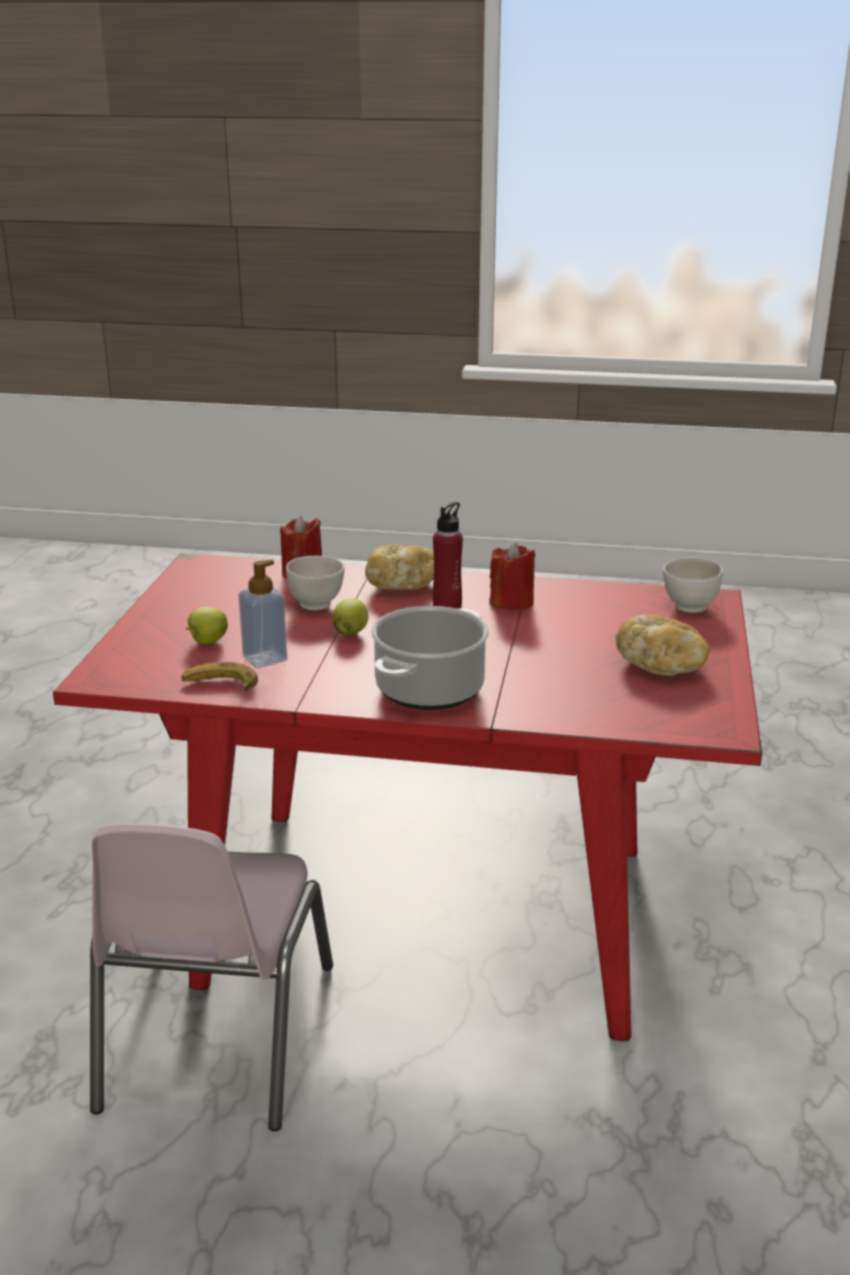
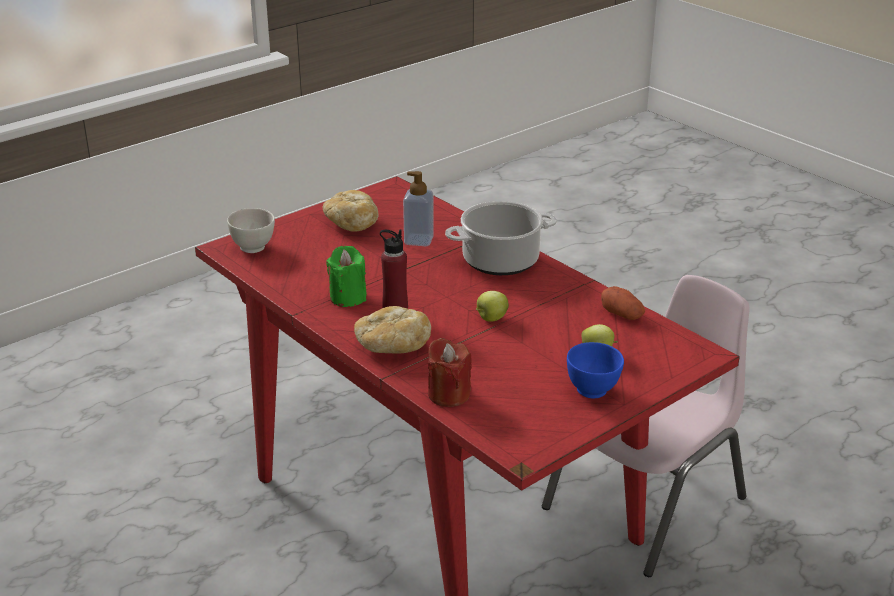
camera: 140 degrees left, 5 degrees up
banana [181,662,258,692] -> potato [601,286,645,320]
soap dispenser [239,559,287,668] -> soap dispenser moved to [403,171,434,246]
white bowl [286,556,345,610] -> none
red candle [489,542,535,610] -> green candle [326,246,367,307]
none -> blue bowl [567,342,624,398]

